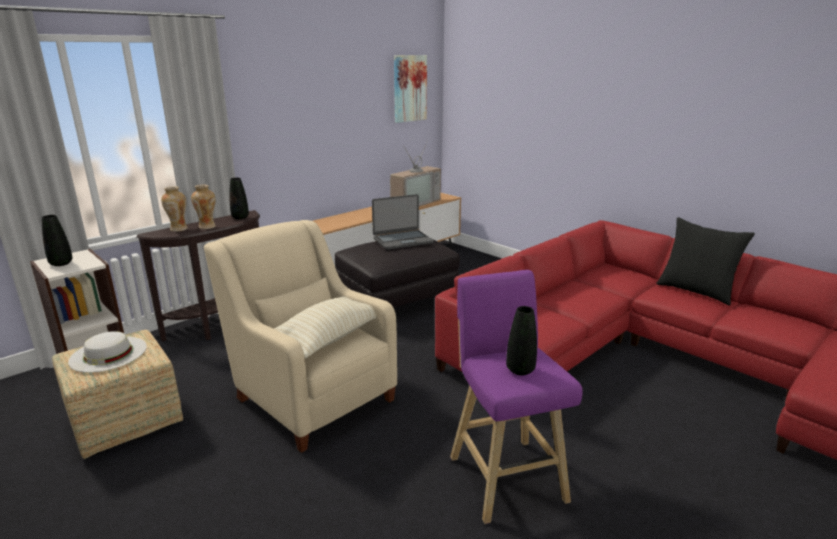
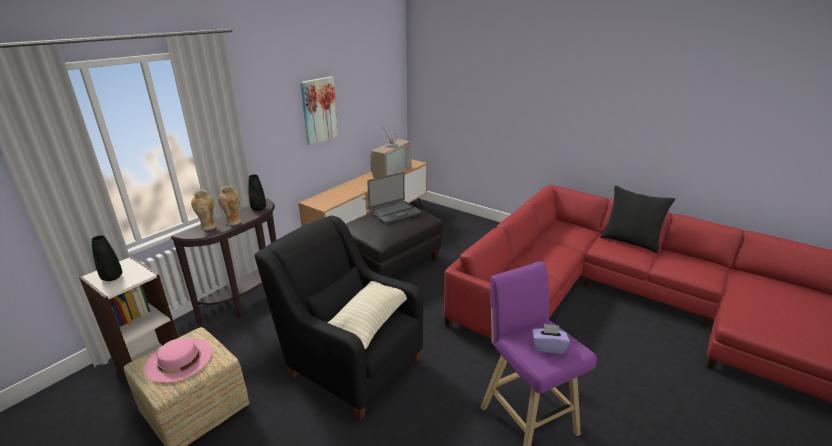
camera: 10 degrees left, 5 degrees up
white hat [68,331,147,373] -> pink hat [144,338,212,383]
beige armchair [204,220,397,453] -> black armchair [254,216,423,420]
picture [394,55,427,123] -> picture moved to [300,76,338,145]
black vase [506,306,537,375] -> purple tissue box [532,324,570,354]

